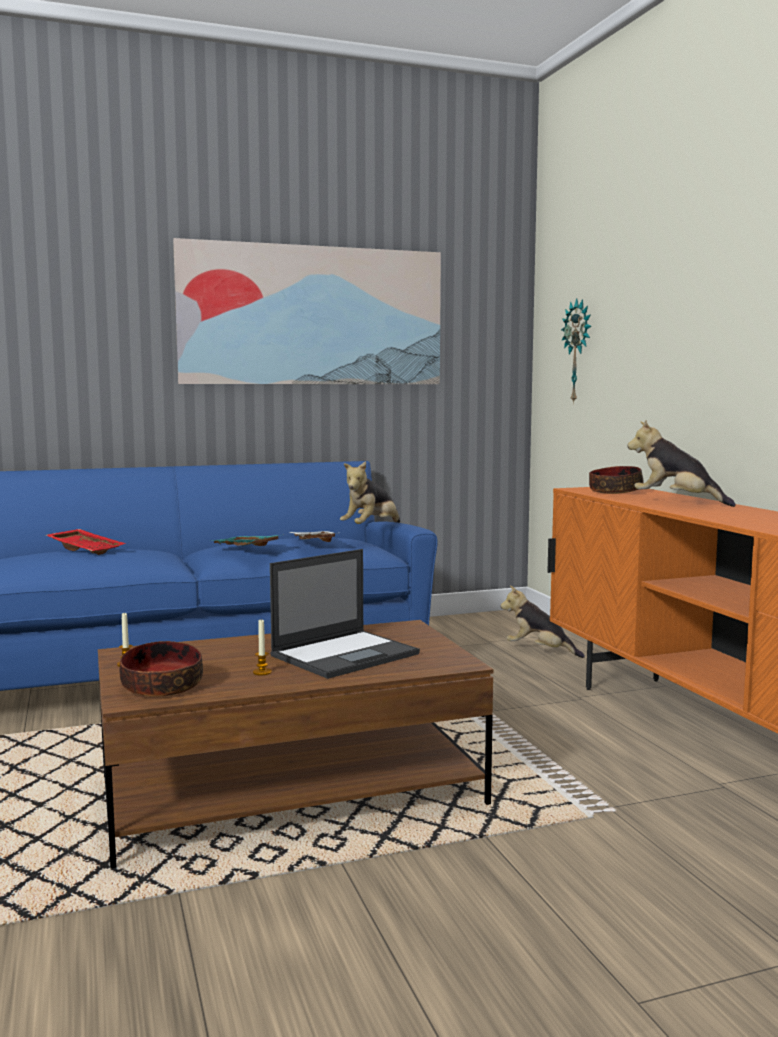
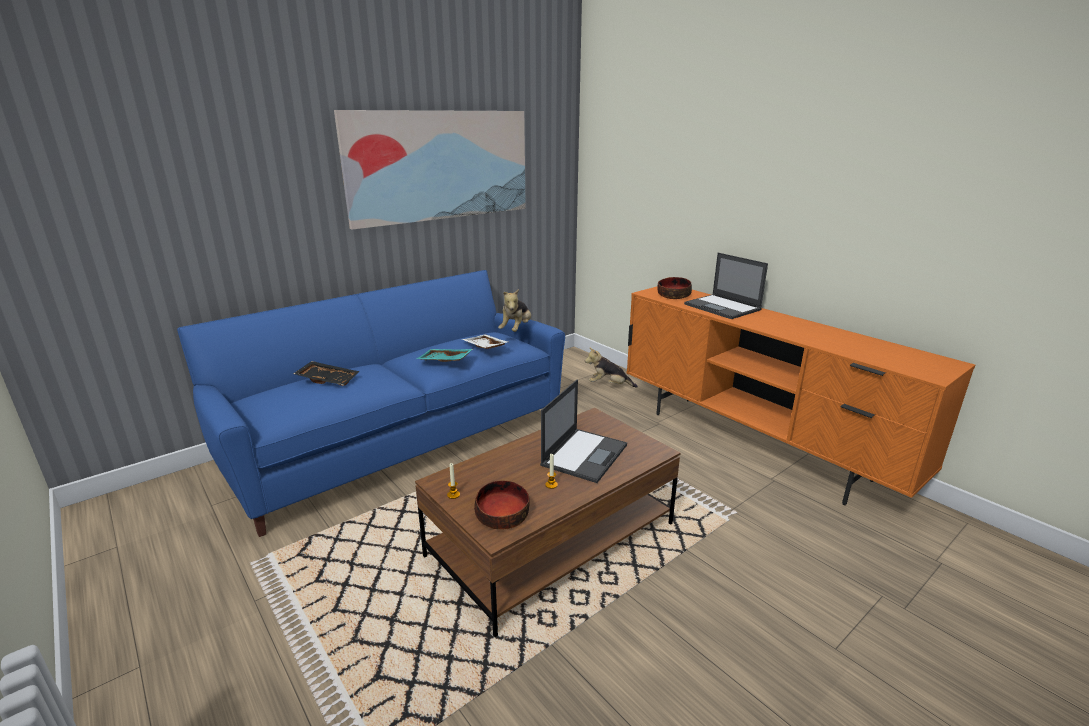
camera: 20 degrees left, 15 degrees up
red tray [46,529,126,555] -> black tray [294,361,360,386]
wall clock [561,298,591,404] -> none
plush toy [627,420,736,507] -> laptop [684,253,768,319]

